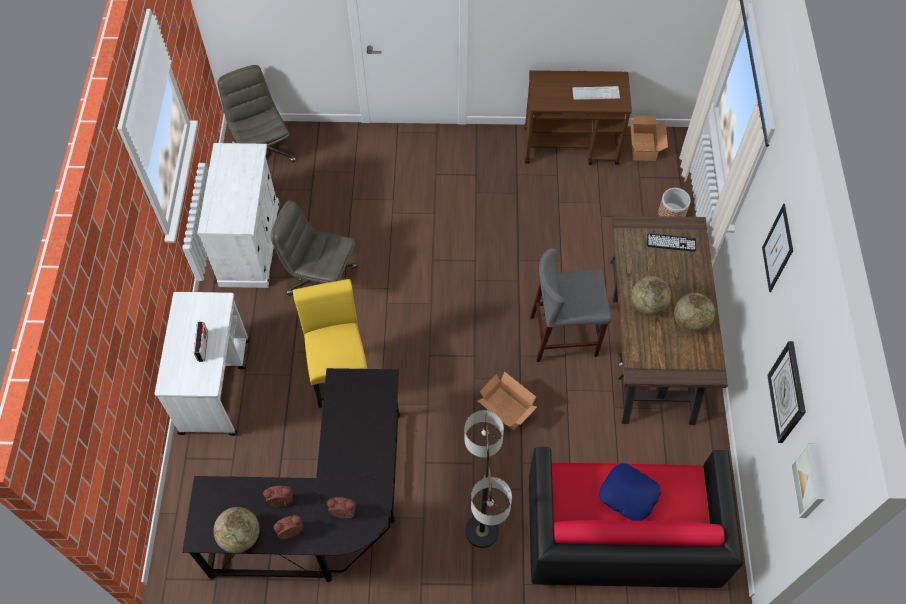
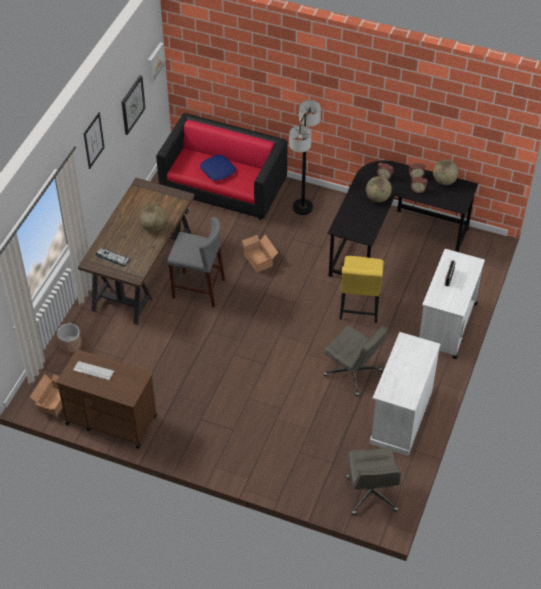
camera: 160 degrees left, 10 degrees down
globe [674,293,715,333] -> globe moved to [366,176,392,202]

